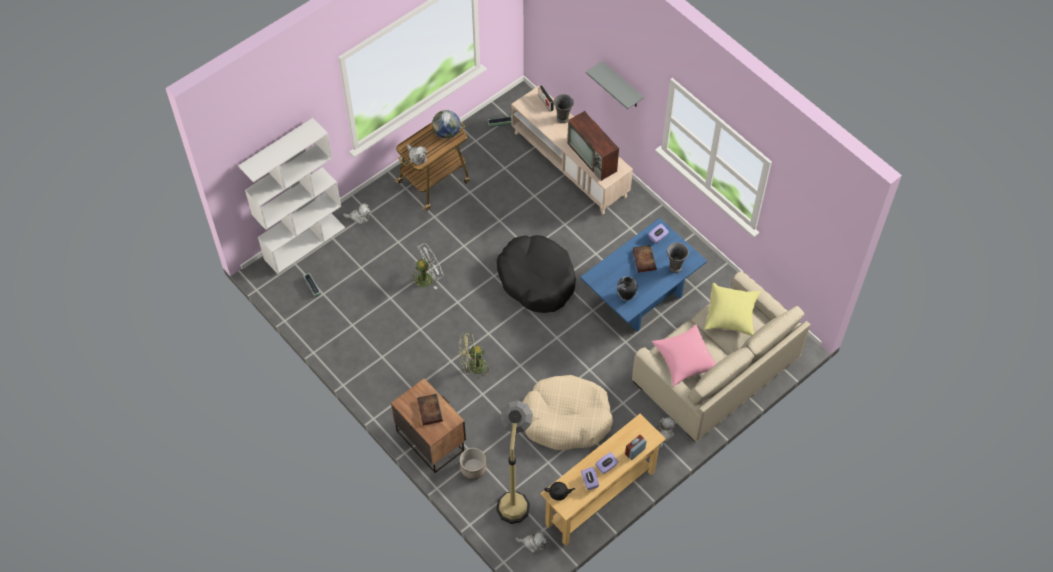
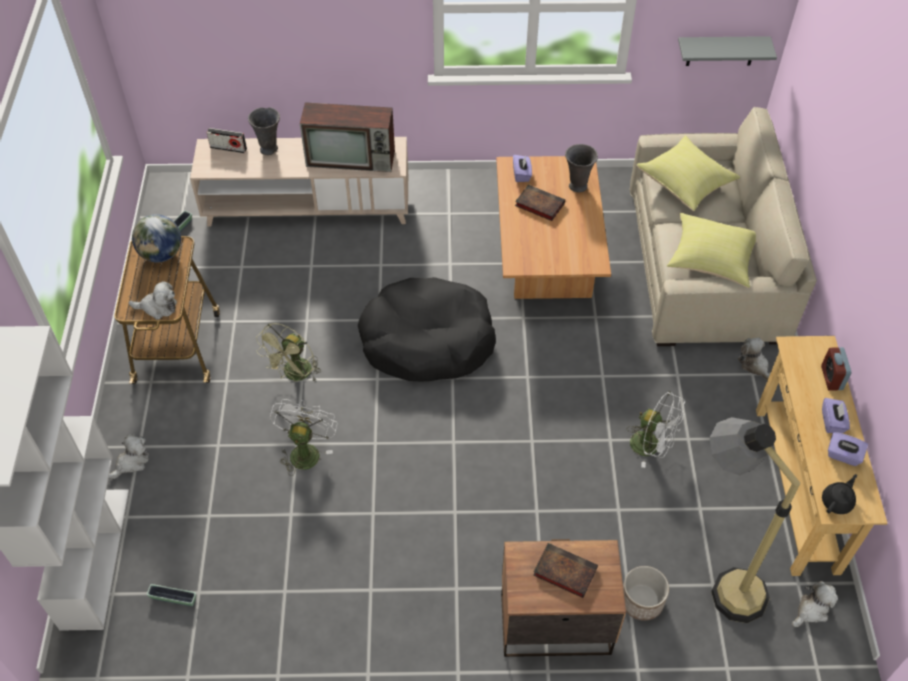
camera: 50 degrees left, 5 degrees down
green fan [459,332,493,379] -> green fan moved to [256,323,321,382]
beige dog bed [523,375,613,450] -> white fan [627,391,685,468]
blue coffee table [580,218,707,331] -> brown coffee table [496,156,611,299]
grey shelf [586,61,644,109] -> grey shelf moved to [678,36,777,66]
vase [617,276,638,301] -> none
pink pillow [652,325,716,387] -> yellow pillow [667,213,756,288]

